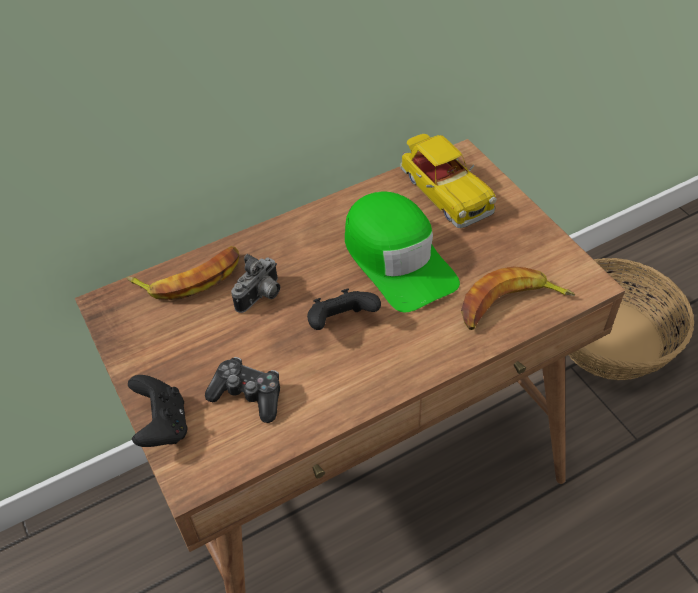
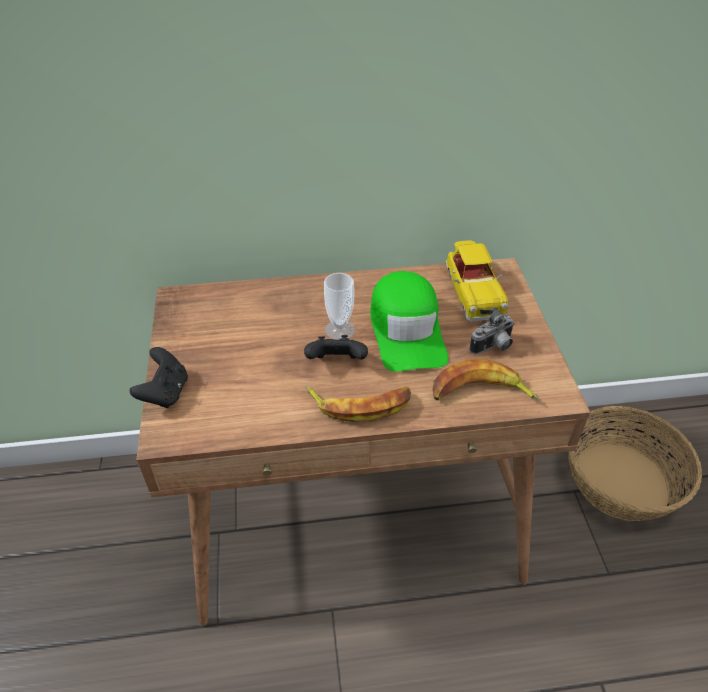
camera: 20 degrees right, 5 degrees down
banana [126,246,239,300] -> banana moved to [305,385,411,422]
game controller [205,357,280,423] -> none
camera [231,254,280,313] -> camera moved to [469,307,514,354]
none -> cup [324,273,355,340]

